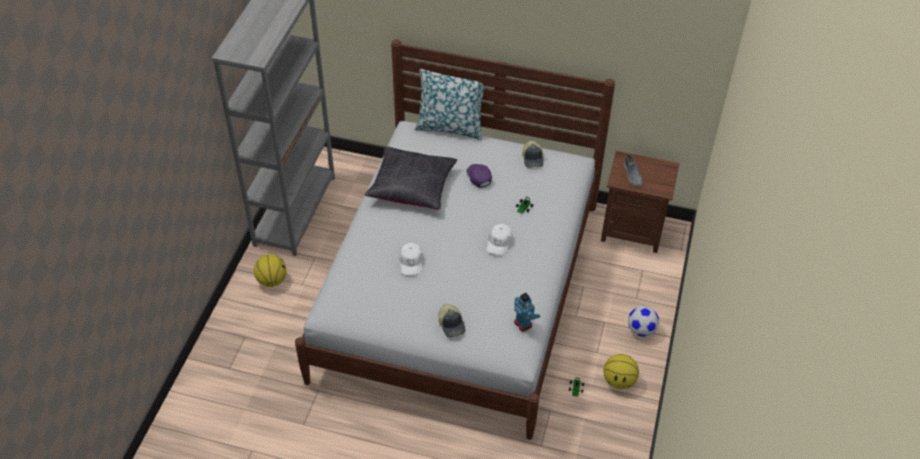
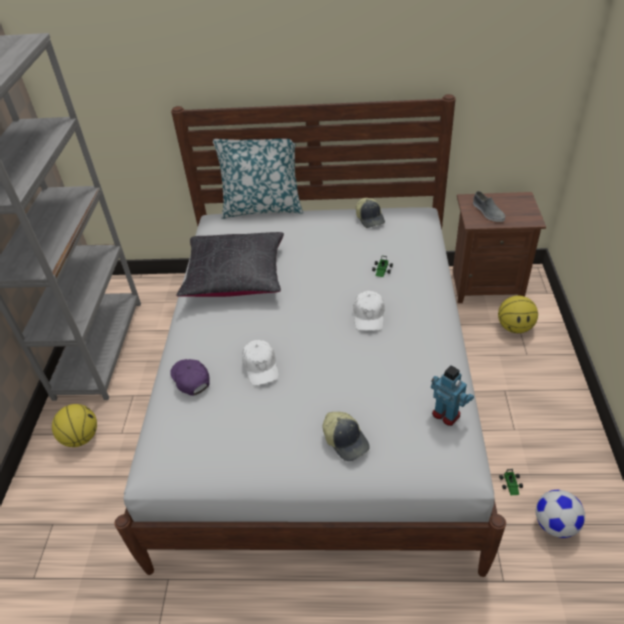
camera: 10 degrees left, 5 degrees down
purple cap [466,164,492,188] -> purple cap moved to [170,359,210,396]
basketball [603,354,639,389] -> basketball moved to [498,295,538,333]
football [628,306,659,337] -> football moved to [536,490,585,538]

